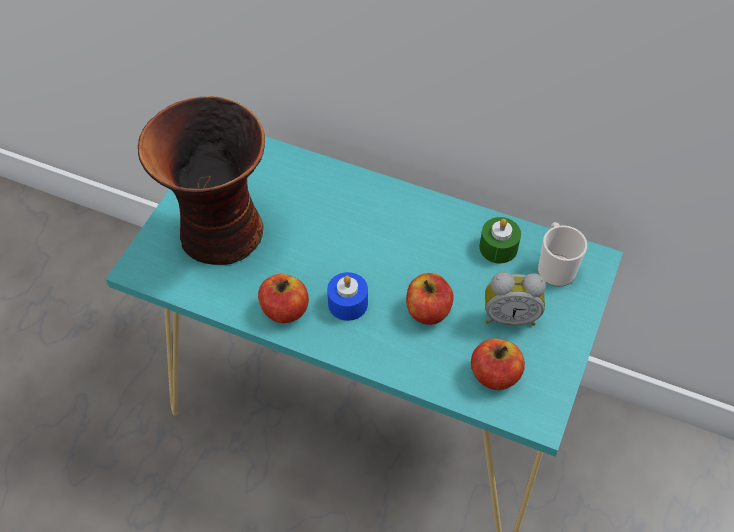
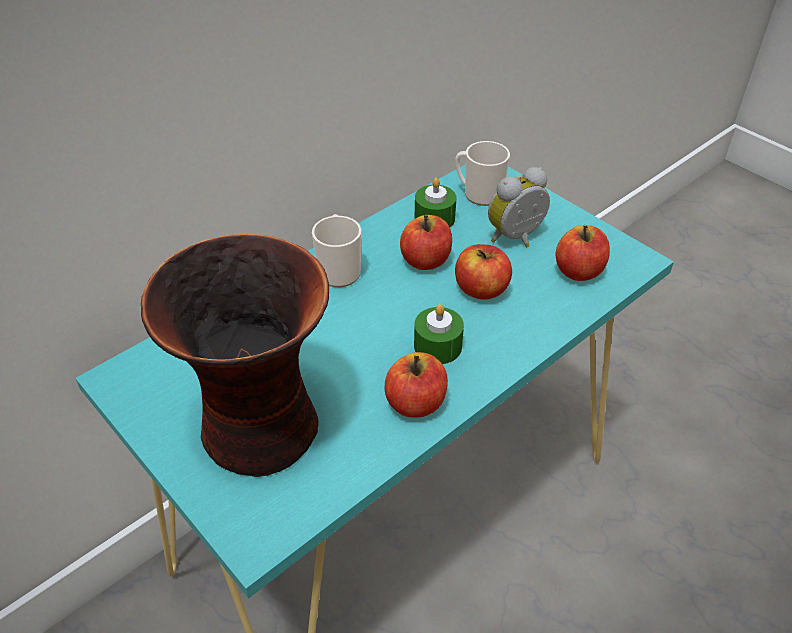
camera: 65 degrees left, 10 degrees down
blue candle [327,272,368,321] -> green candle [414,304,464,364]
alarm clock [485,272,546,326] -> alarm clock turned 150 degrees counterclockwise [488,167,550,247]
none -> mug [312,214,361,287]
none -> apple [400,215,452,270]

